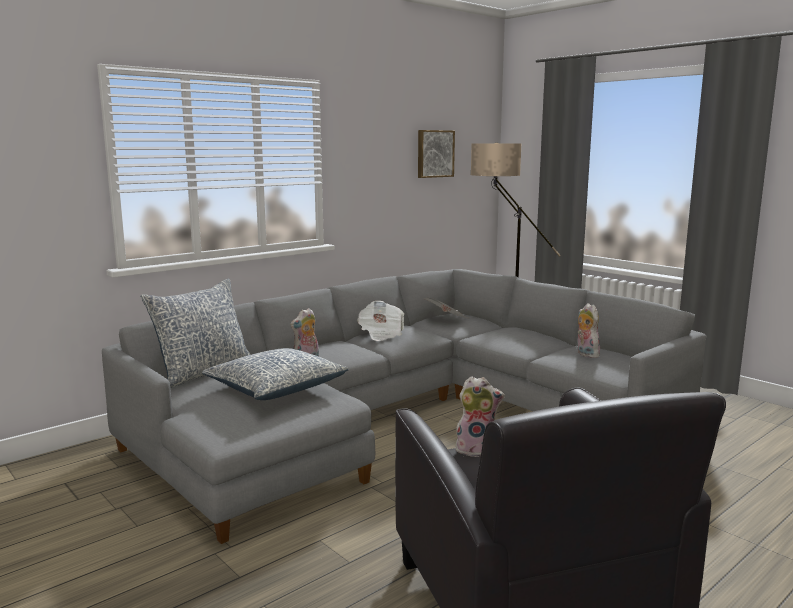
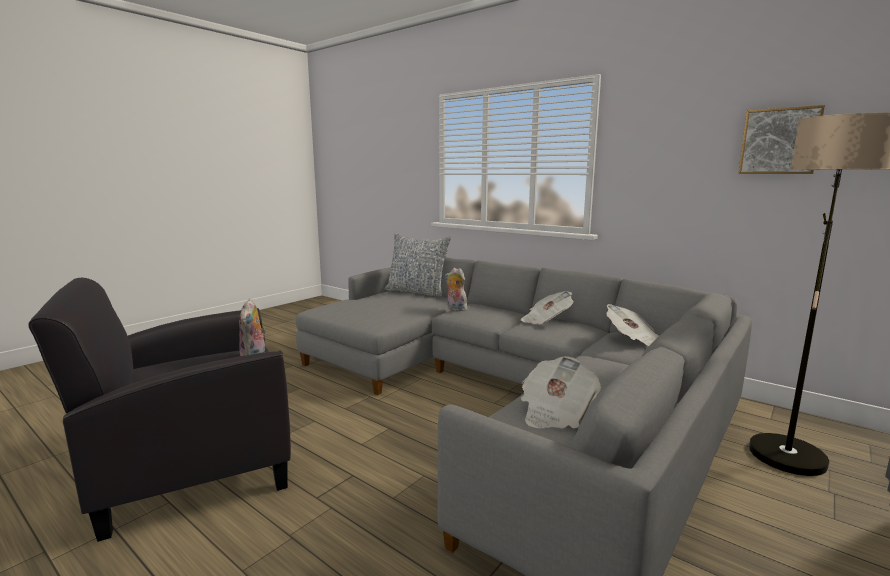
camera: 80 degrees right, 0 degrees up
pillow [202,348,349,400] -> none
plush toy [577,303,602,358] -> newspaper [521,356,601,429]

